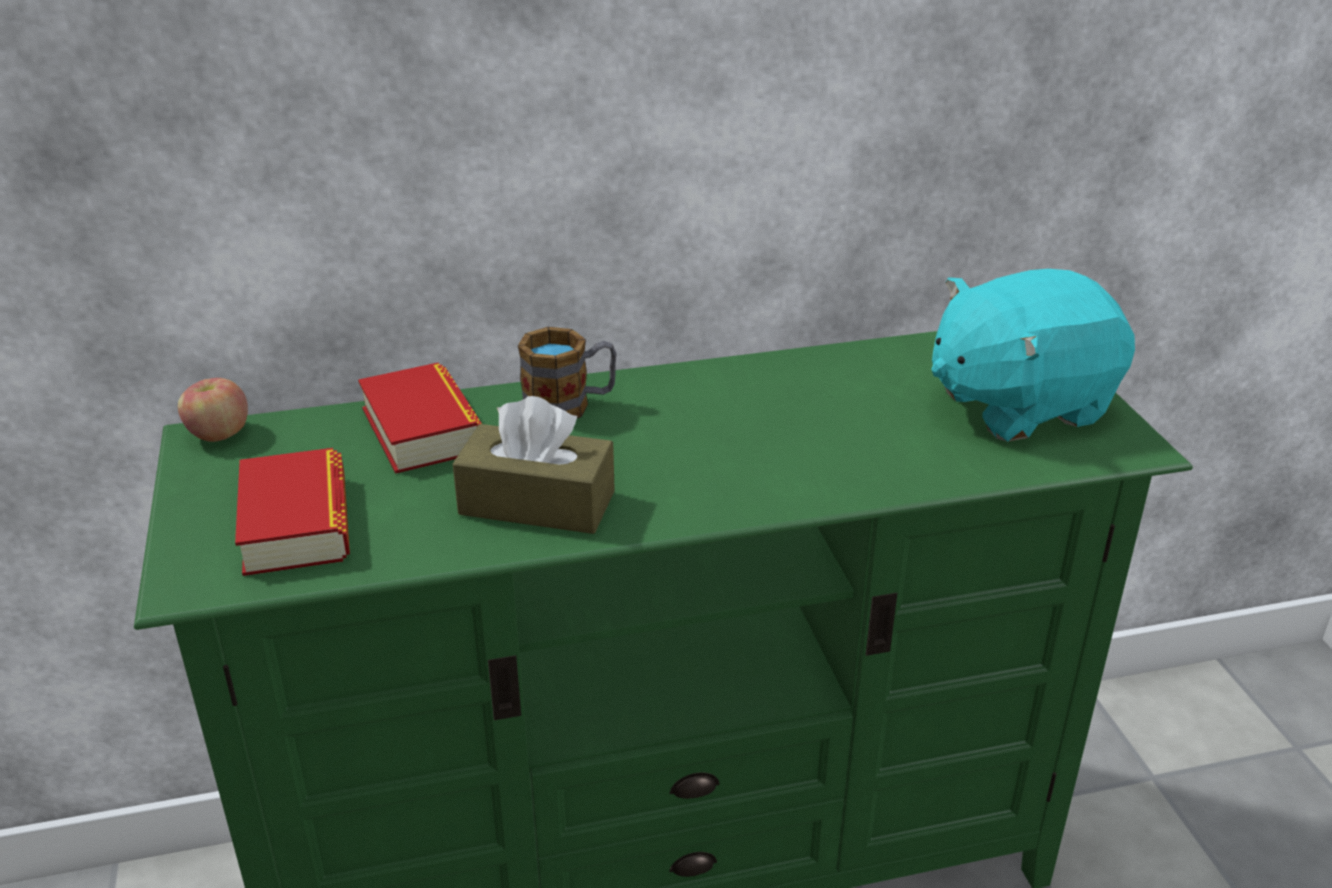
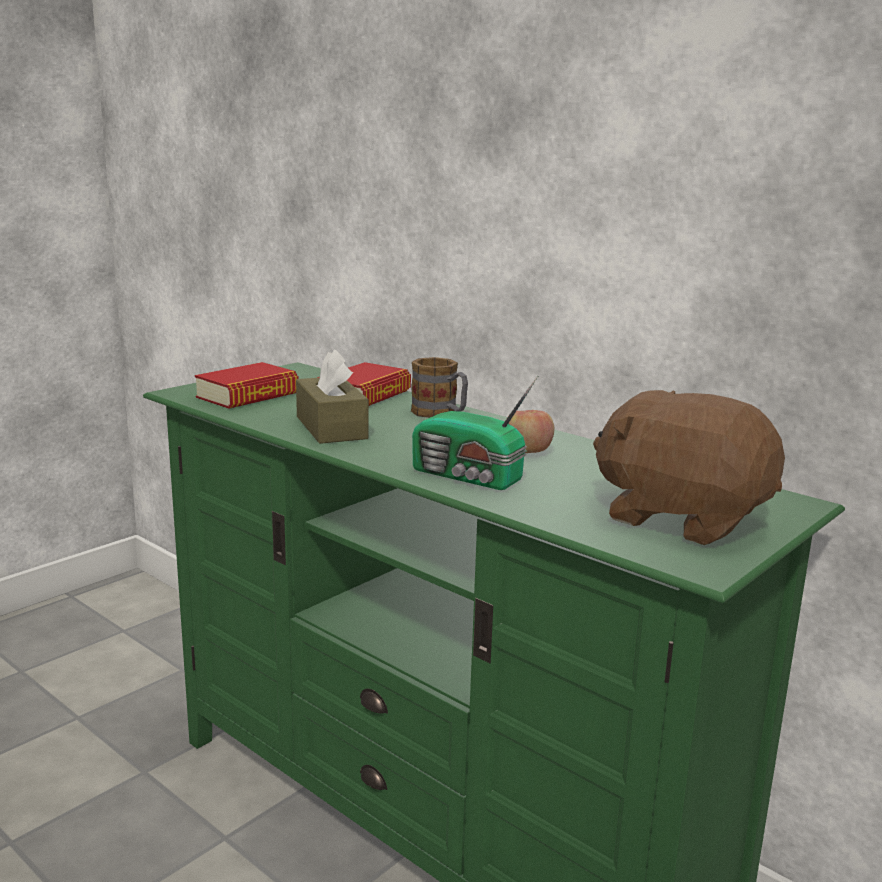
camera: 55 degrees right, 15 degrees down
apple [178,378,248,442] -> apple moved to [507,410,554,453]
turquoise plush toy [932,269,1135,442] -> brown plush toy [593,390,785,545]
none -> radio [412,376,538,490]

